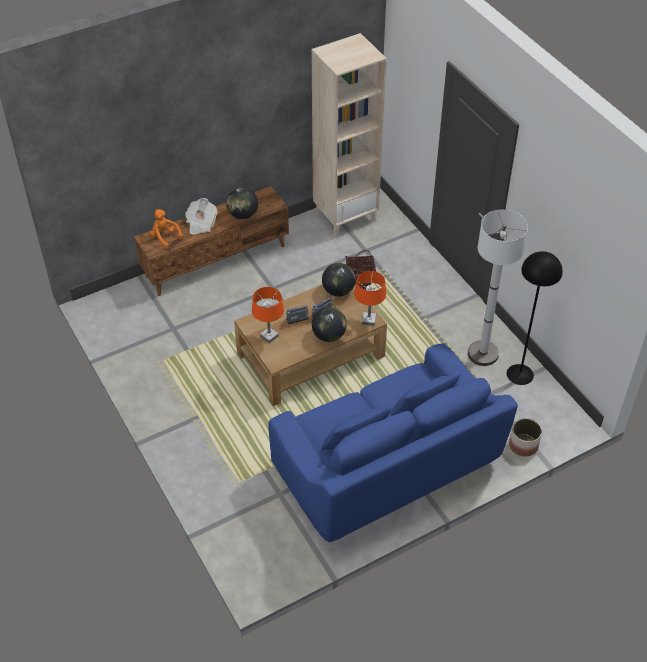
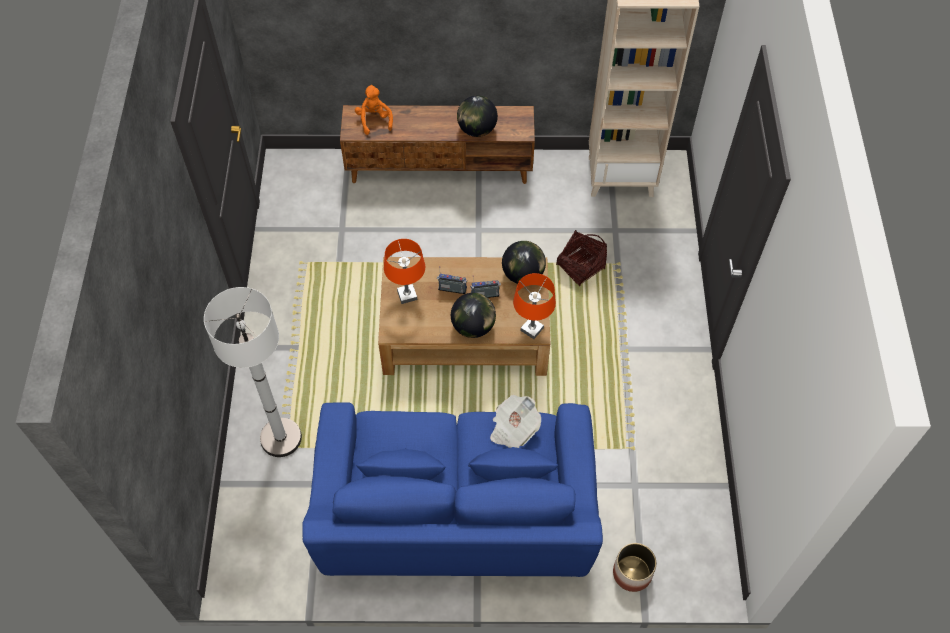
camera: 30 degrees right, 10 degrees up
newspaper [185,198,217,234] -> newspaper moved to [490,395,541,448]
white floor lamp [468,210,528,366] -> white floor lamp moved to [204,287,302,457]
black floor lamp [507,251,563,385] -> none

